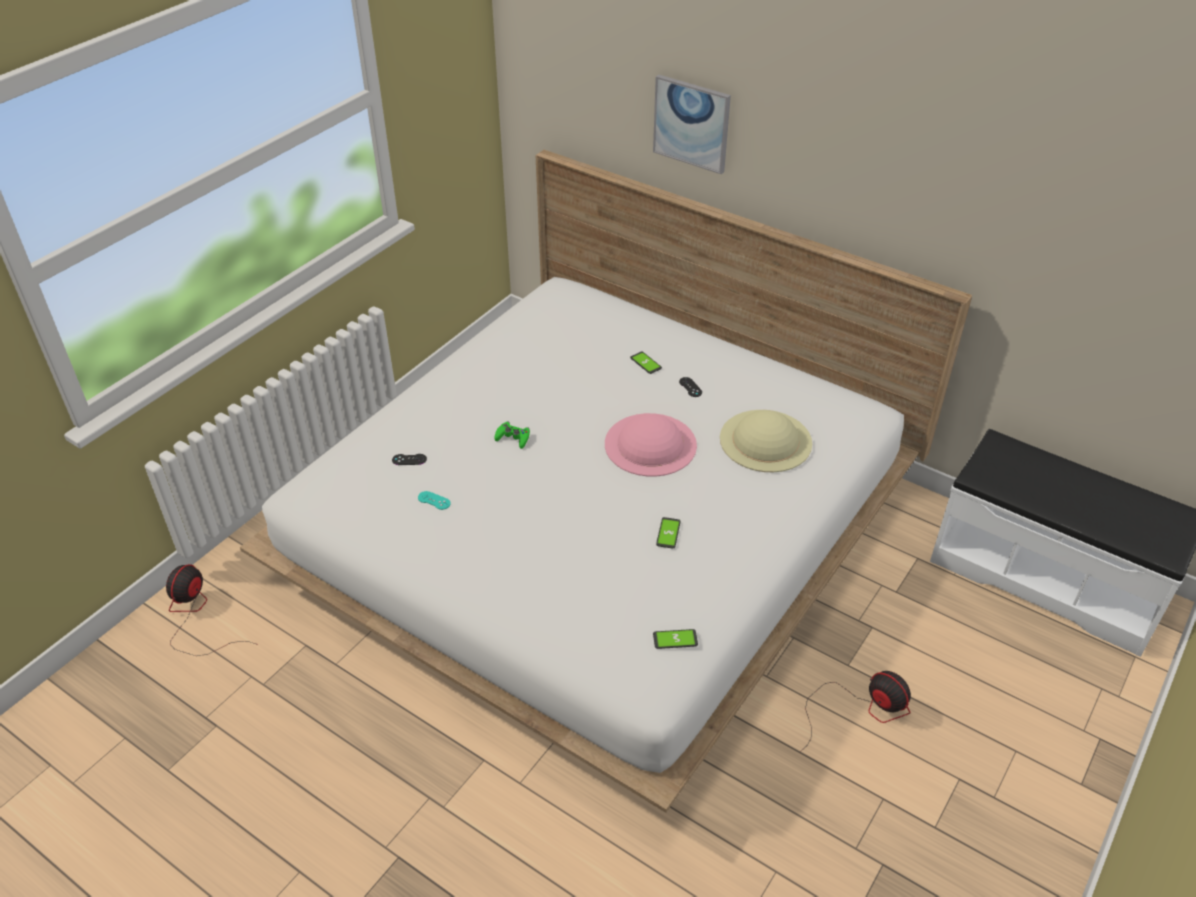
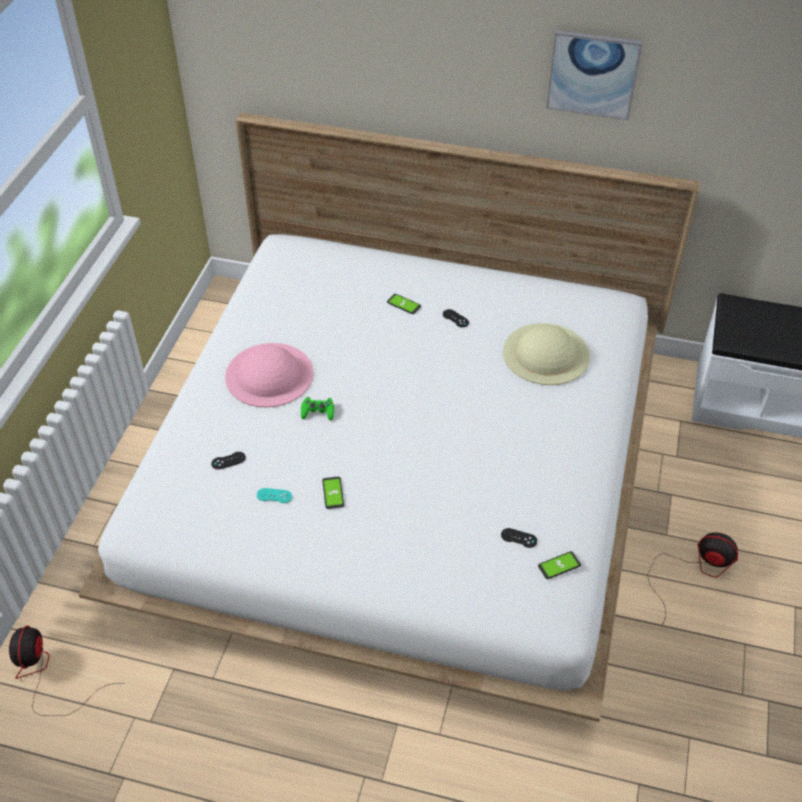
camera: 20 degrees left, 5 degrees up
pink hat [605,413,697,477] -> pink hat moved to [225,343,314,407]
picture [653,75,731,174] -> picture moved to [546,30,643,120]
phone [656,517,681,549] -> phone moved to [322,477,344,509]
none -> black game controller [501,528,537,548]

